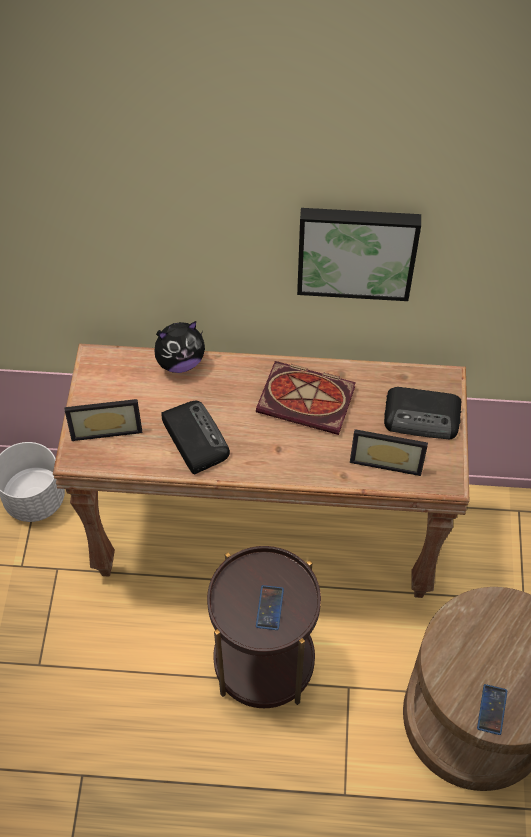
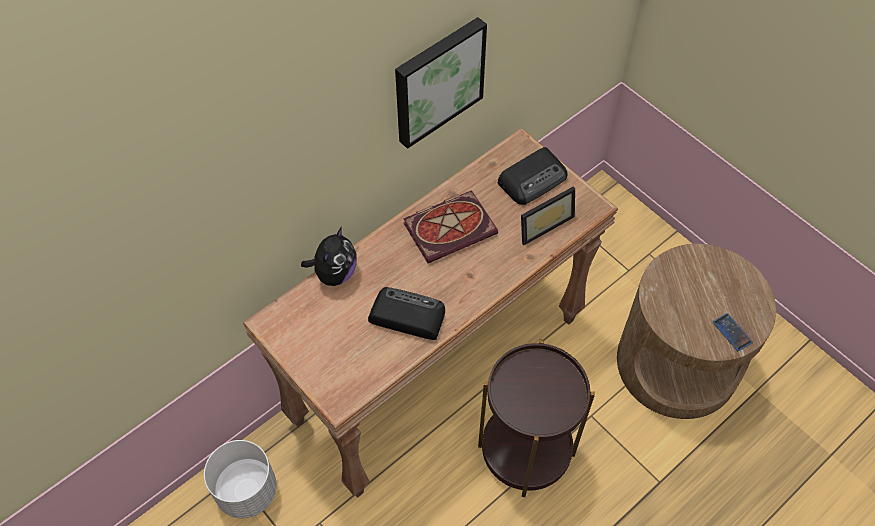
camera: 45 degrees left, 0 degrees up
picture frame [64,399,142,441] -> none
phone [256,585,284,630] -> none

